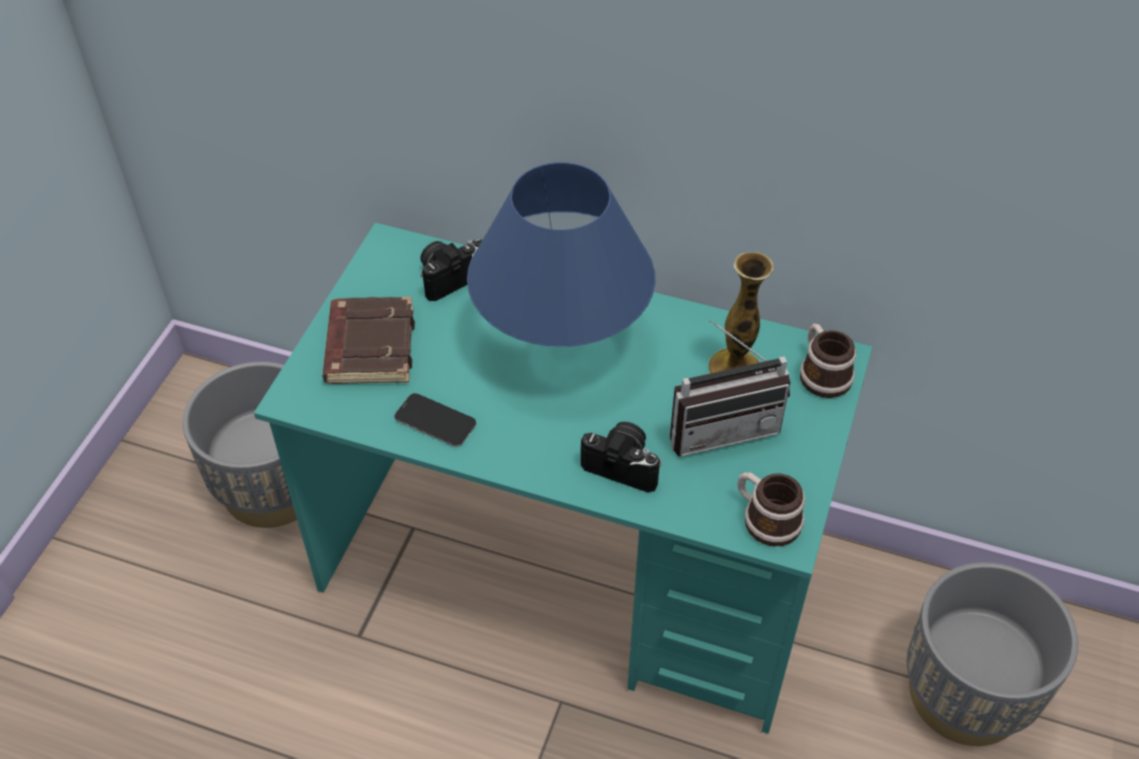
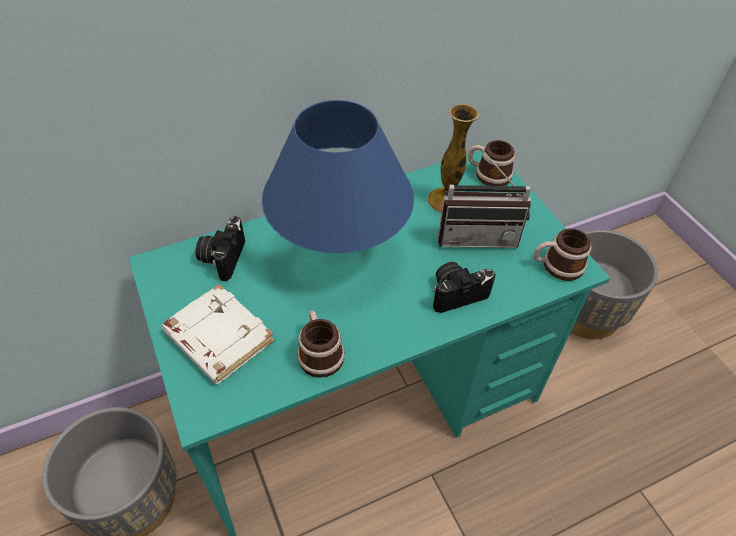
camera: 45 degrees left, 0 degrees up
brown book [322,297,415,384] -> white book [162,284,274,384]
phone [394,393,476,447] -> mug [297,310,345,378]
radio [670,320,790,457] -> radio turned 60 degrees clockwise [437,147,531,248]

